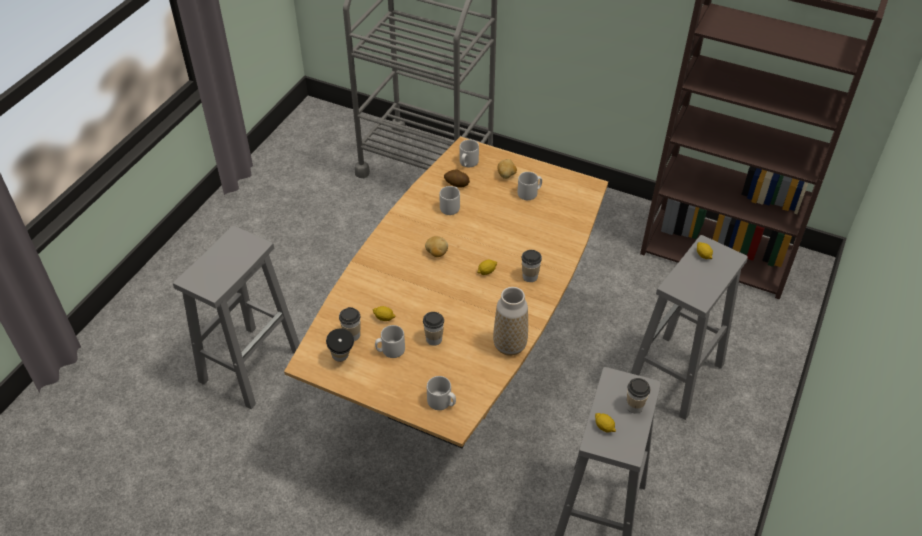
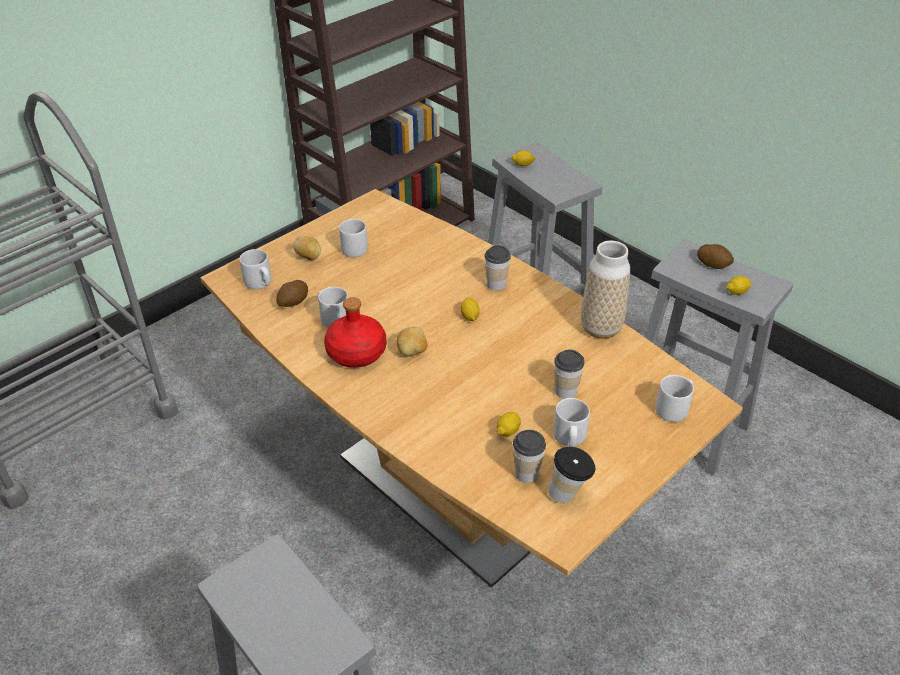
camera: 70 degrees left, 5 degrees down
cup [627,378,650,413] -> potato [697,244,734,269]
none -> red bottle [324,297,386,368]

